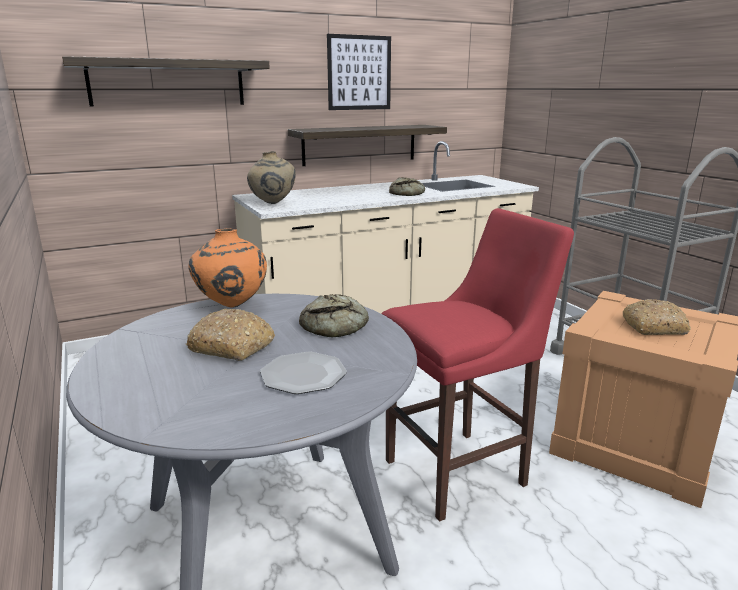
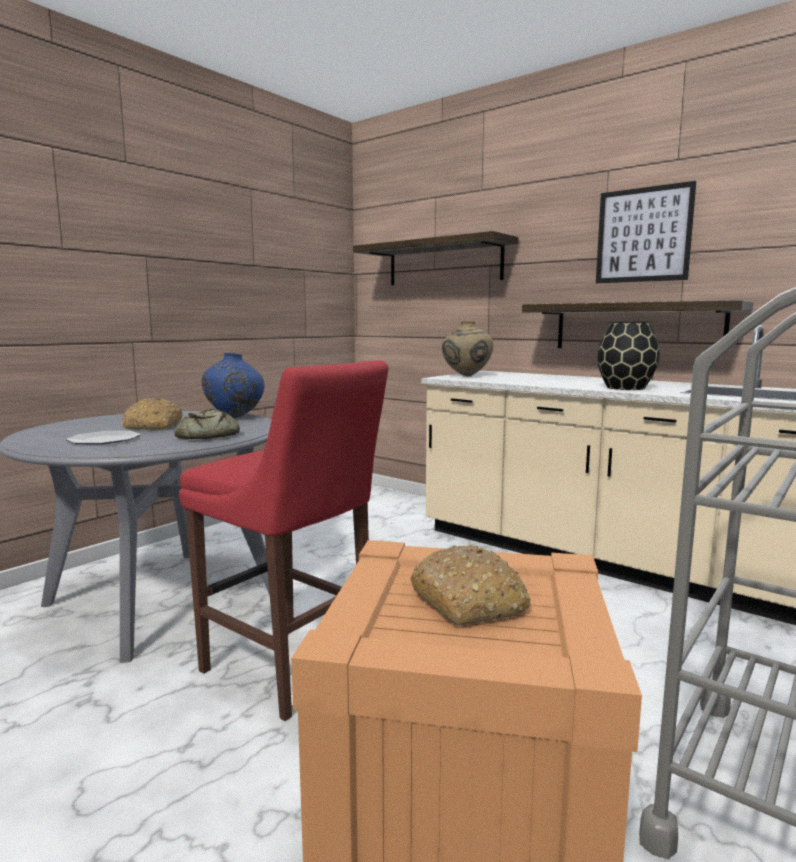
camera: 65 degrees right, 10 degrees down
orange vase [188,228,267,308] -> blue vase [201,353,265,418]
bread [389,177,425,196] -> black vase [597,321,660,390]

